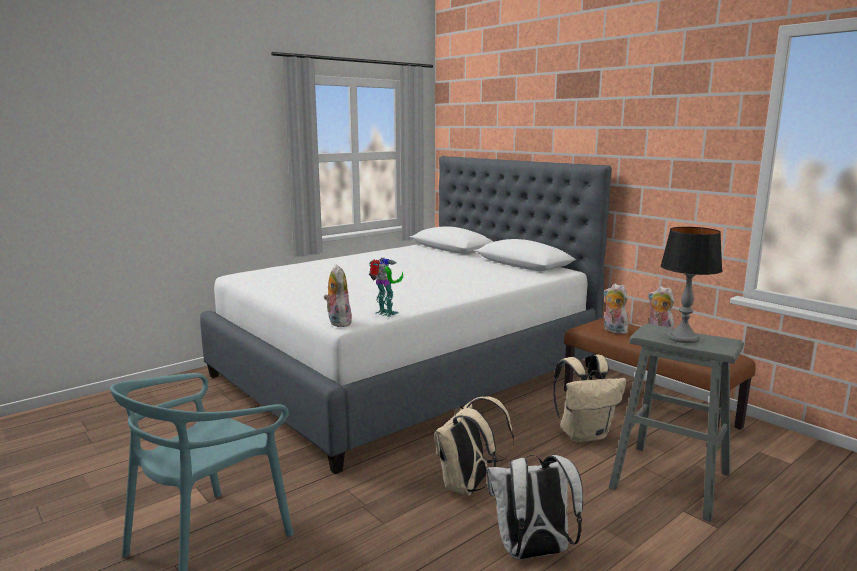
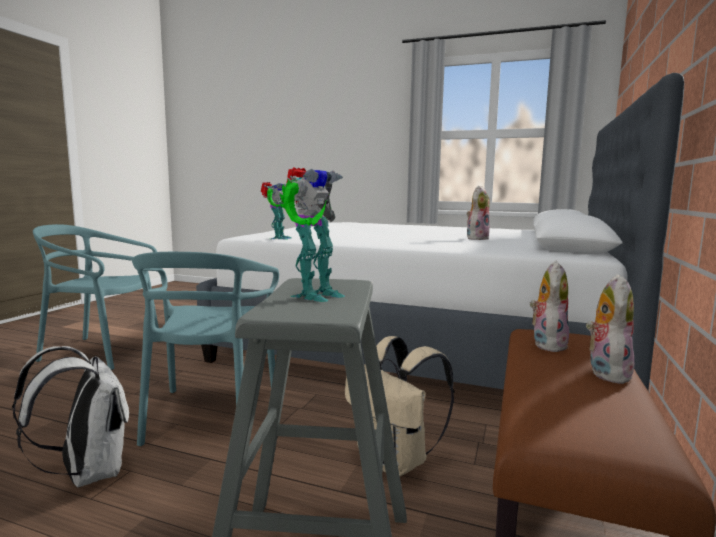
camera: 60 degrees right, 5 degrees down
plush toy [324,264,352,327] -> plush toy moved to [467,185,490,240]
beige backpack [435,396,514,496] -> turquoise chair [132,252,279,446]
table lamp [660,227,723,343] -> toy robot [280,167,345,302]

